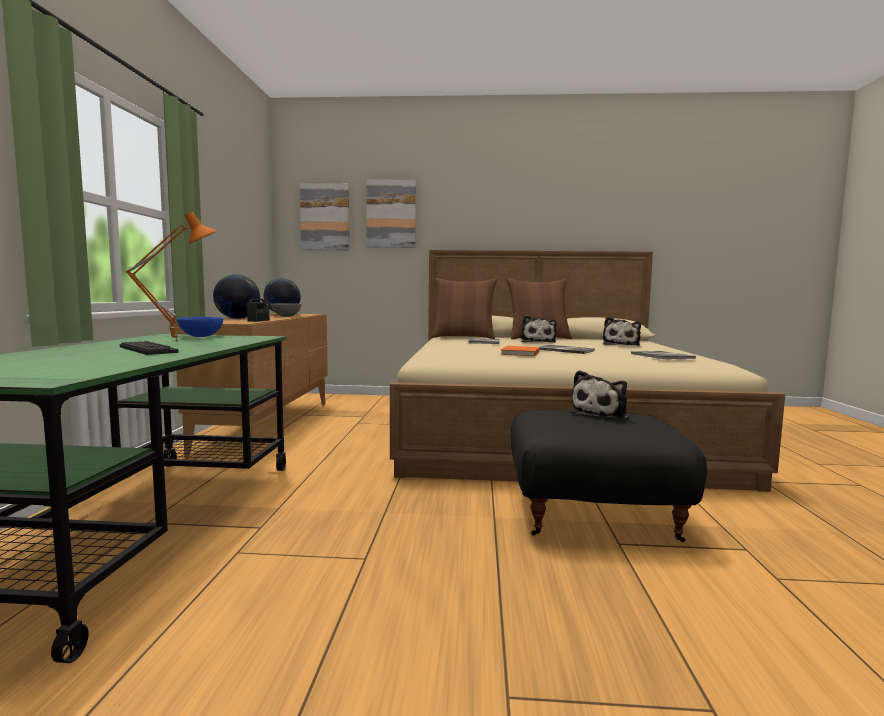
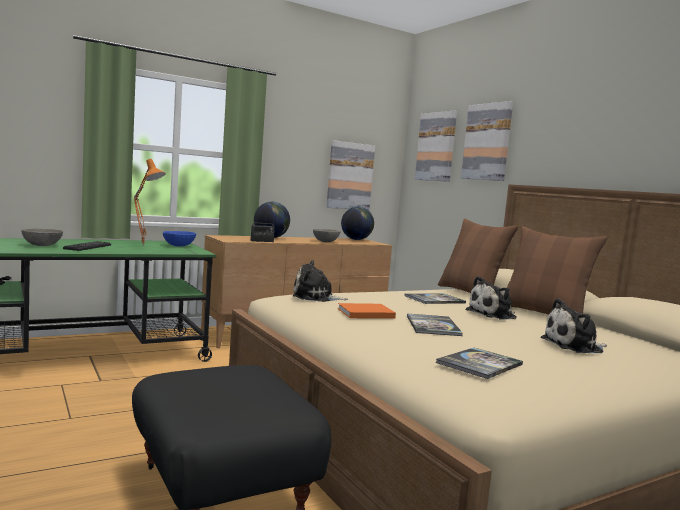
camera: 55 degrees right, 0 degrees up
plush toy [569,370,629,419] -> plush toy moved to [292,260,348,302]
none -> grey bowl [21,228,63,246]
none -> picture [326,140,375,210]

